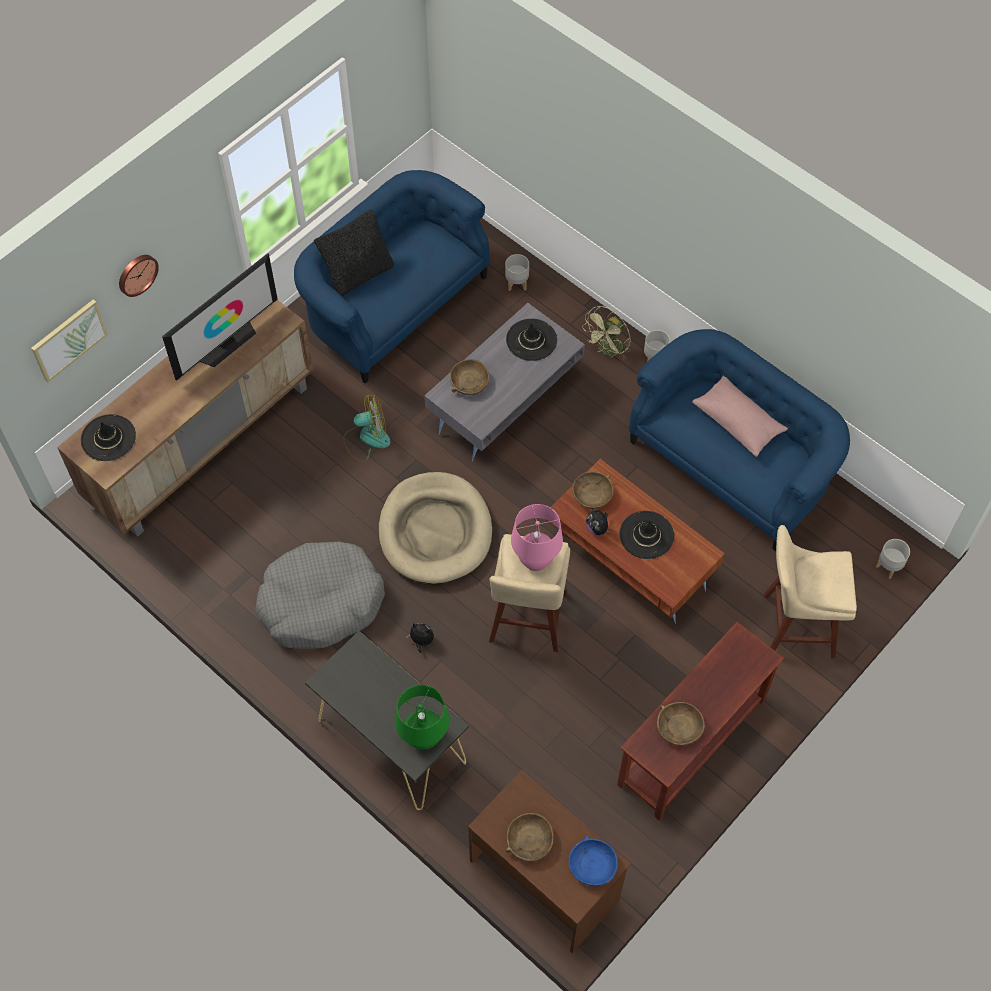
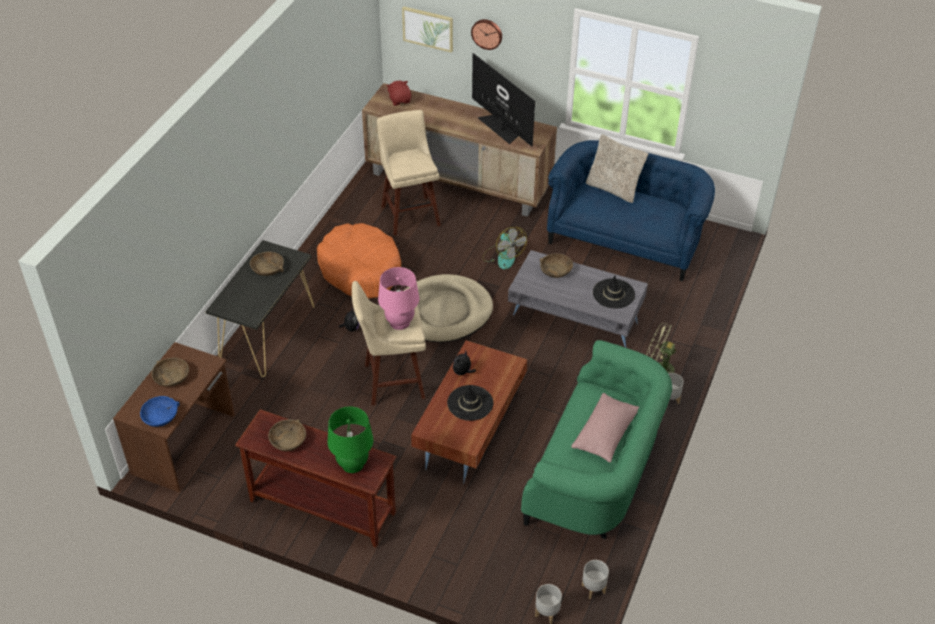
camera: 70 degrees right, 15 degrees down
black hat [81,414,136,461] -> red plush toy [386,81,411,106]
television [162,253,278,381] -> television turned 150 degrees counterclockwise [472,53,535,146]
grey dog bed [255,542,385,649] -> orange dog bed [317,223,401,299]
black pillow [314,209,394,296] -> beige pillow [586,134,648,203]
green table lamp [395,685,449,750] -> green table lamp moved to [328,406,373,473]
grey planter [505,254,529,291] -> grey planter moved to [582,560,609,599]
brown bowl [572,471,613,509] -> brown bowl moved to [250,251,284,276]
blue sofa [629,329,850,551] -> green sofa [521,340,672,539]
beige stool [764,525,857,658] -> beige stool moved to [377,110,441,236]

